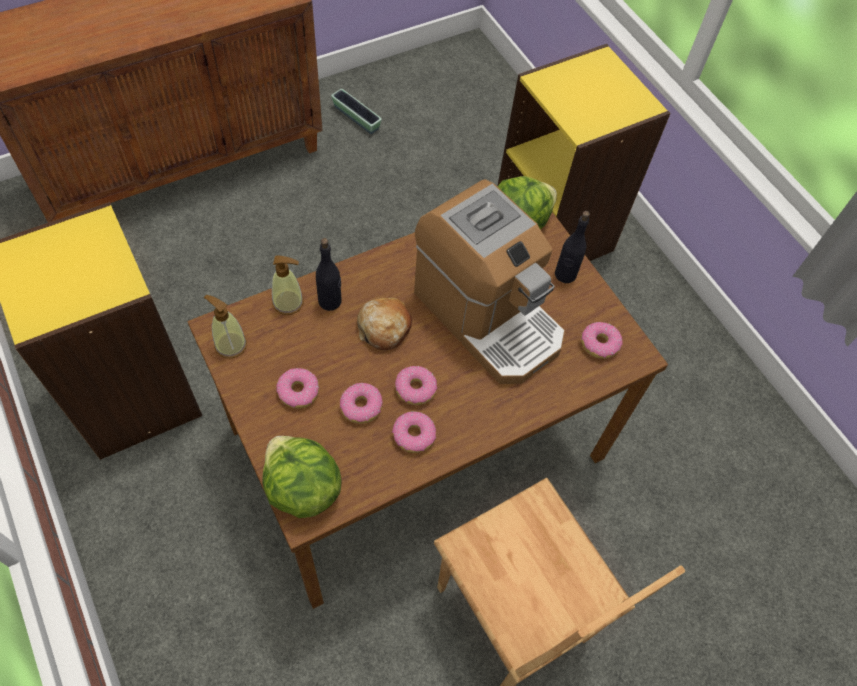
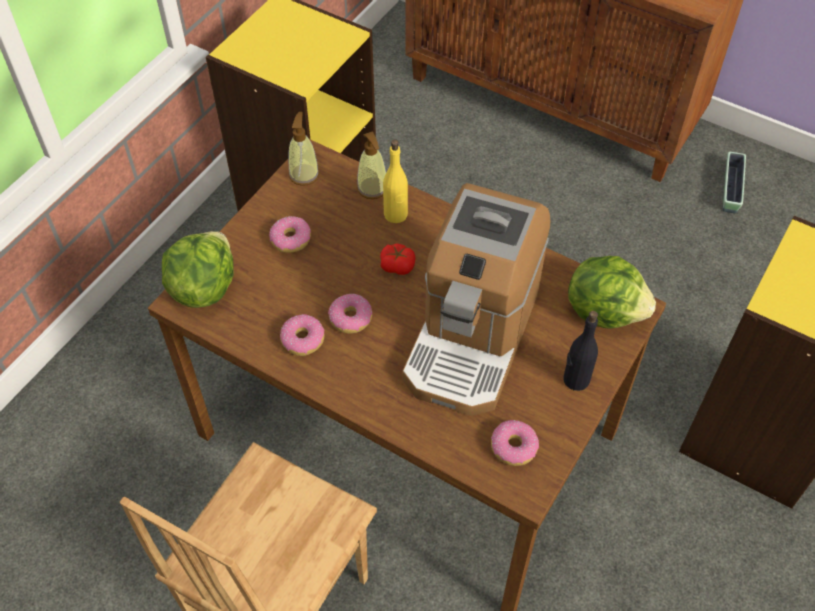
camera: 65 degrees right, 5 degrees down
black bottle [316,238,342,311] -> yellow bottle [383,139,408,223]
donut [340,383,383,423] -> none
bread [357,298,412,350] -> tomato [380,243,416,275]

